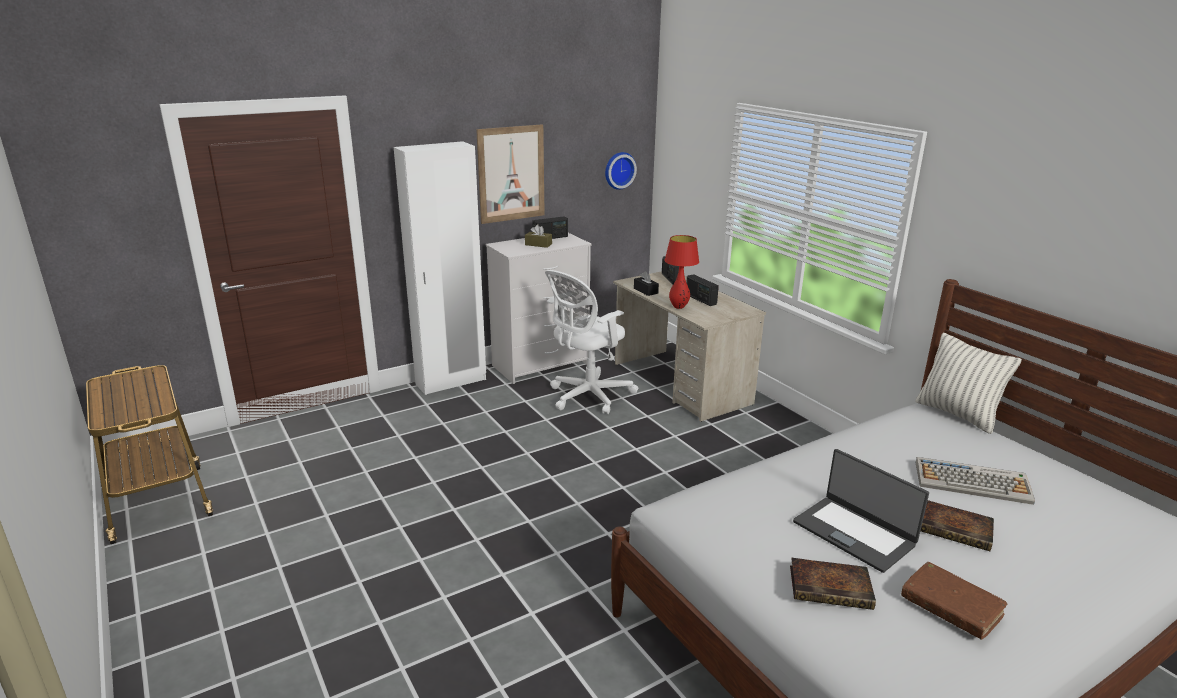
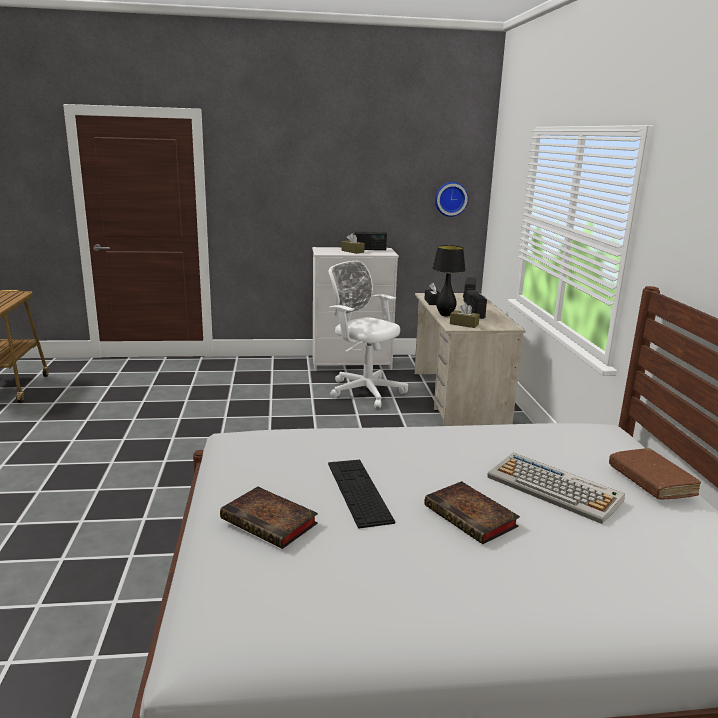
camera: 25 degrees right, 5 degrees down
white wardrobe [394,141,486,395] -> none
picture [476,124,545,224] -> none
white office chair [545,270,638,414] -> white office chair turned 60 degrees clockwise [329,261,408,409]
red table lamp [665,235,699,309] -> black table lamp [432,245,466,316]
laptop [793,449,929,573] -> keyboard [328,460,395,529]
brown book [901,562,1007,640] -> brown book moved to [609,448,701,500]
pillow [915,333,1022,434] -> none
none -> brown tissue box [450,303,480,328]

